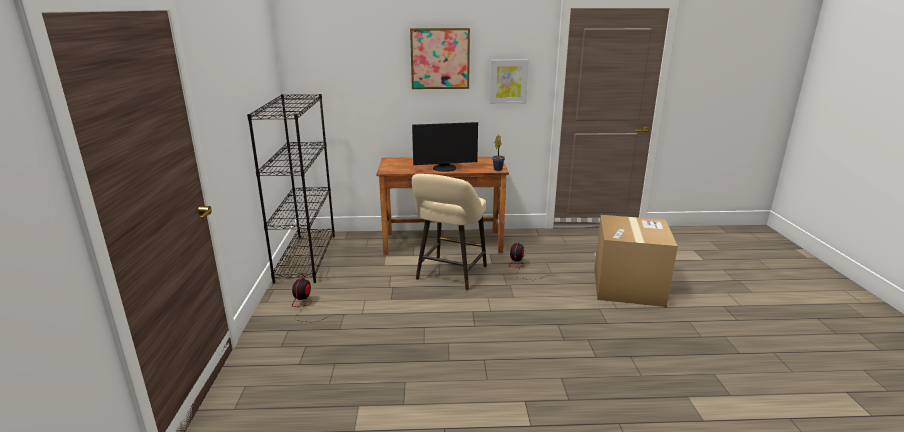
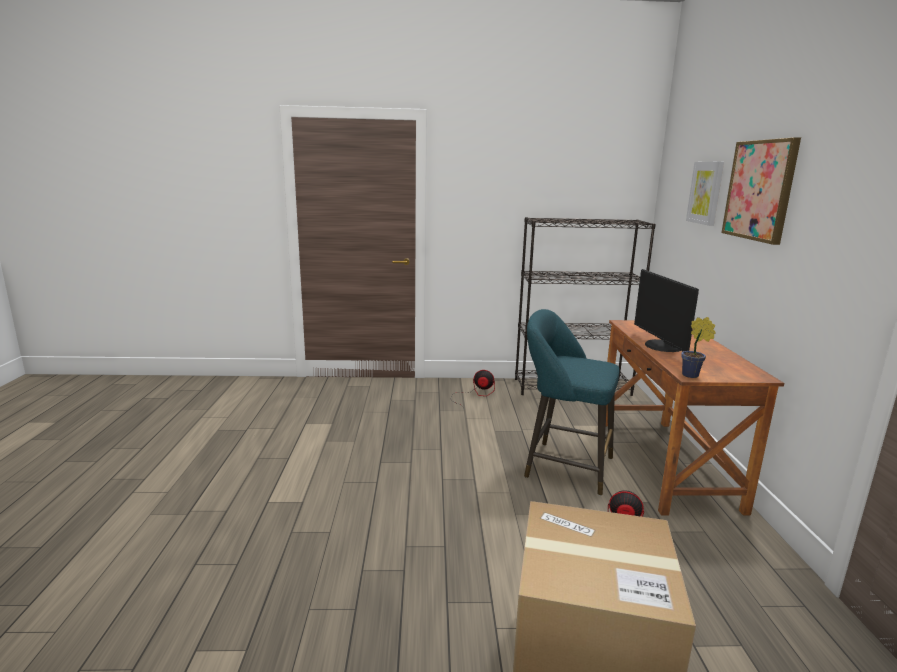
camera: 90 degrees right, 5 degrees down
beige stool [412,174,487,291] -> turquoise stool [524,309,619,496]
picture [490,60,529,104] -> picture moved to [686,162,724,226]

